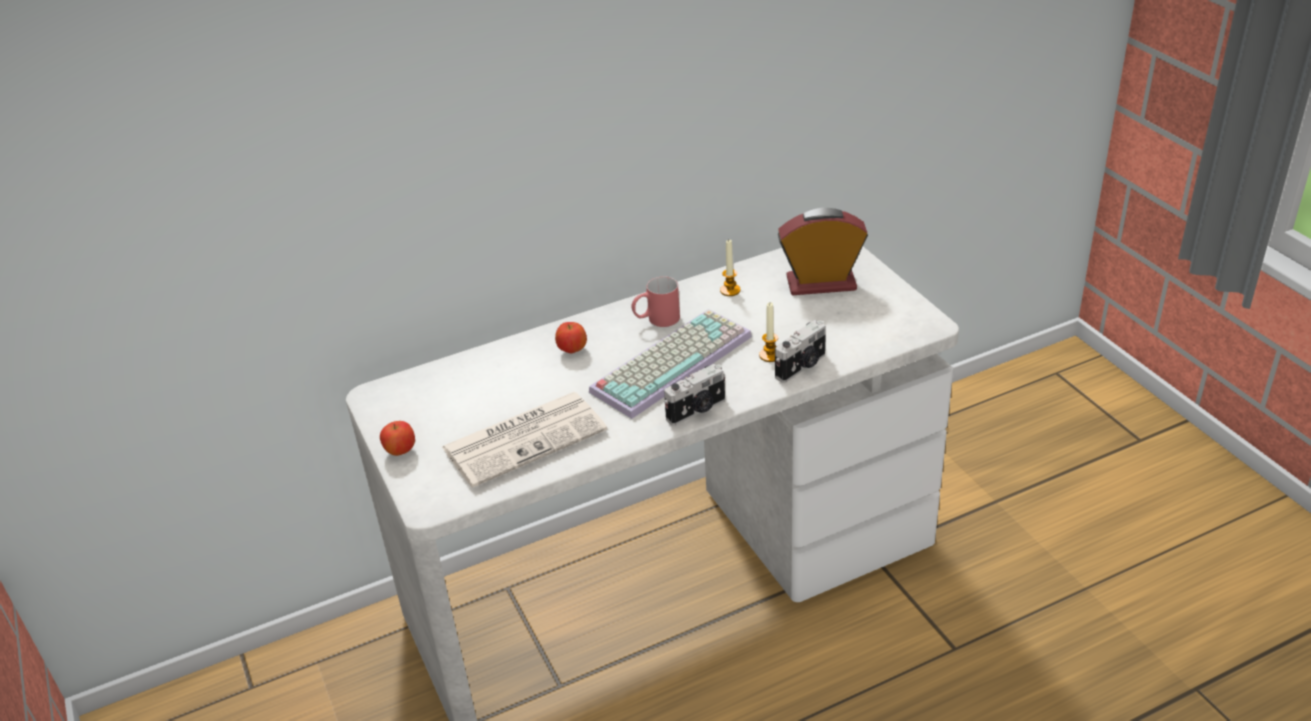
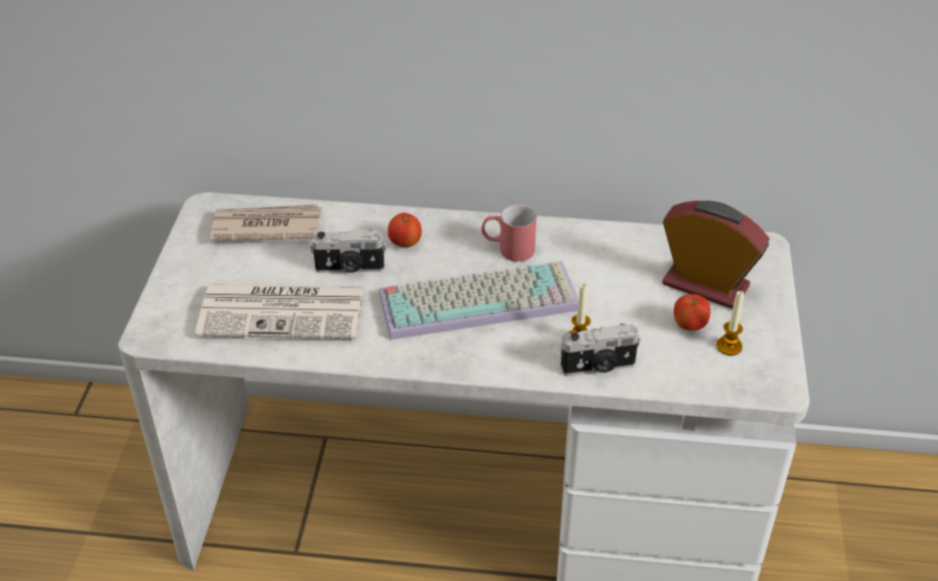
camera: 30 degrees right, 5 degrees up
apple [380,421,415,456] -> apple moved to [674,294,710,331]
camera [664,364,725,426] -> camera moved to [310,230,386,273]
candle [720,240,741,296] -> candle moved to [716,291,744,356]
none -> newspaper [210,204,322,241]

